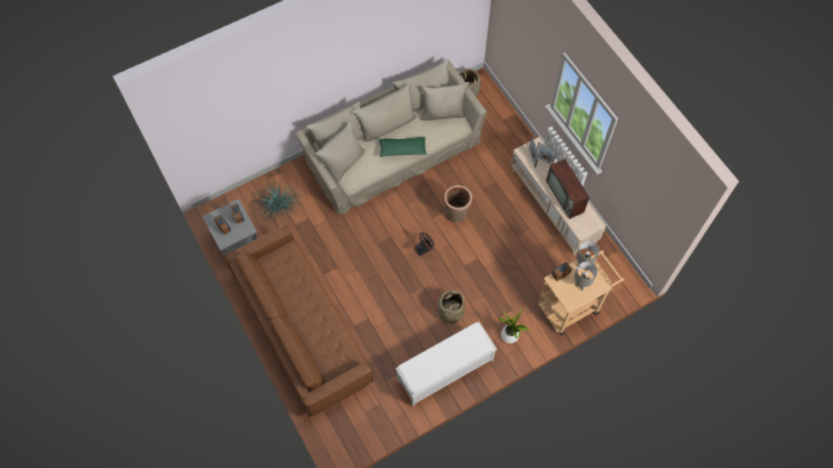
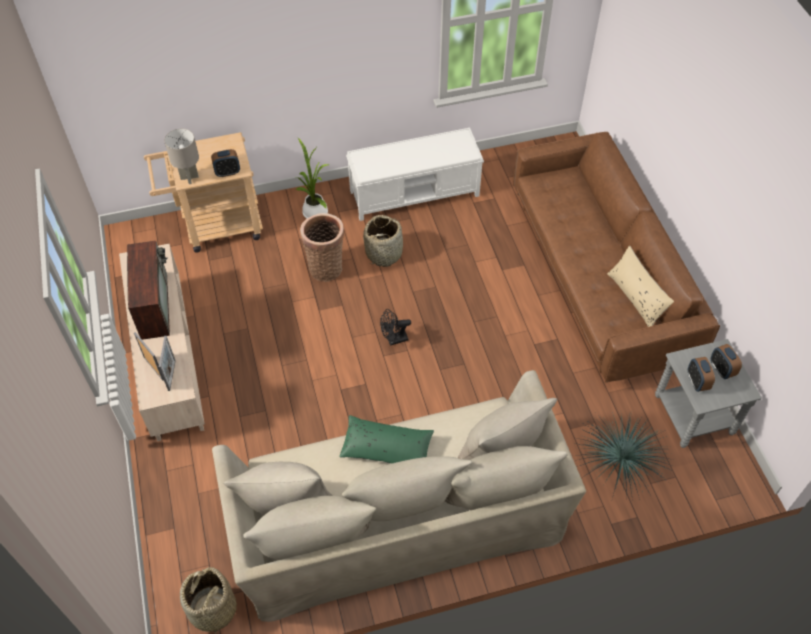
camera: 165 degrees left, 10 degrees down
basket [444,185,472,223] -> basket moved to [300,213,344,282]
grey table lamp [574,261,598,291] -> none
none -> beige pillow [607,246,674,327]

